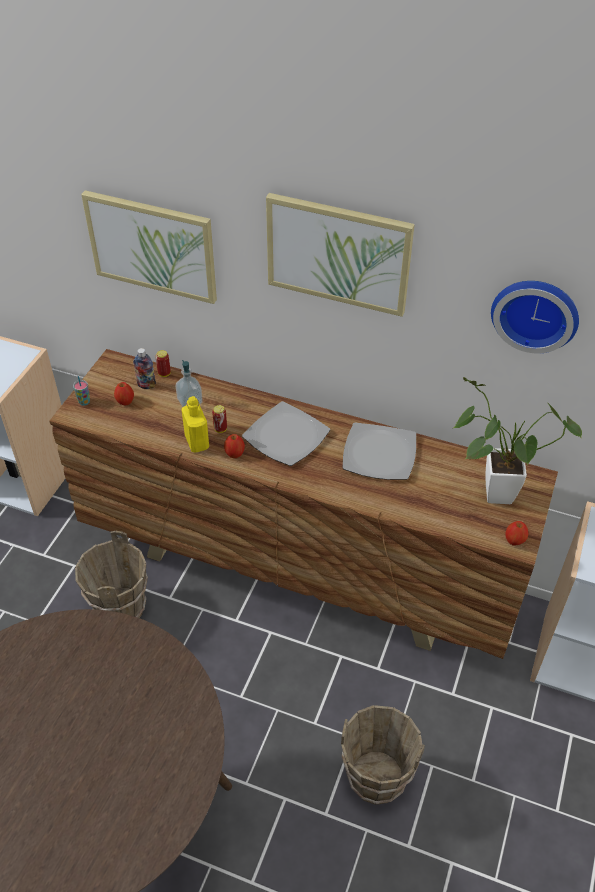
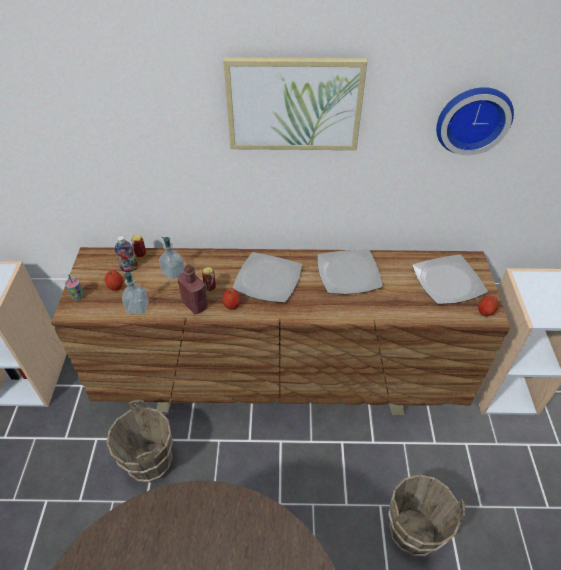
camera: 20 degrees left, 0 degrees up
picture [81,190,217,304] -> none
yellow bottle [181,396,209,452] -> red bottle [177,264,208,314]
potted plant [453,377,582,504] -> plate [412,254,488,304]
none -> soap dispenser [122,270,149,314]

